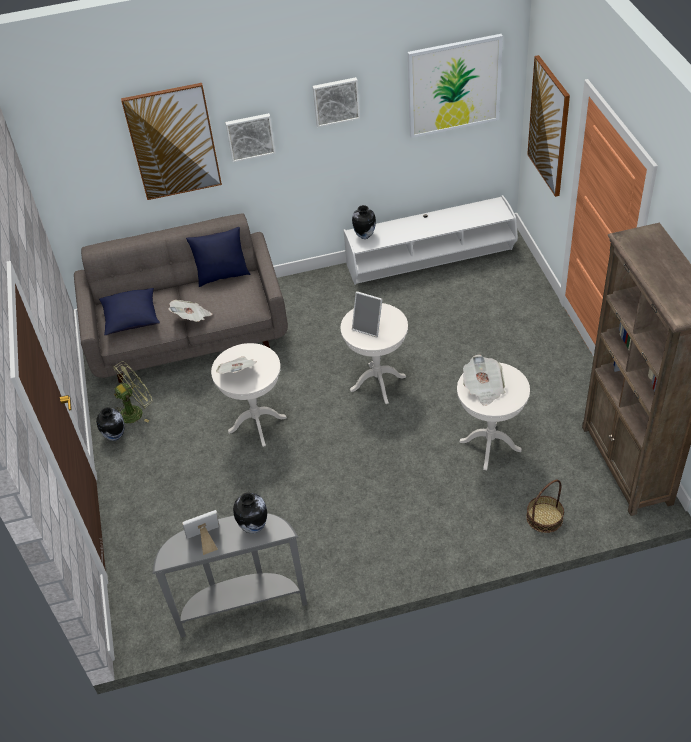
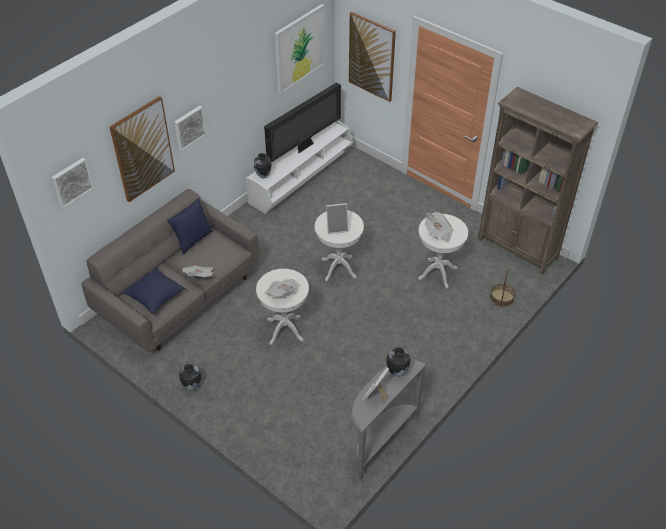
camera: 40 degrees left, 0 degrees up
green fan [113,361,152,423] -> none
picture [312,77,360,127] -> picture moved to [52,158,94,208]
none -> television [264,82,341,162]

